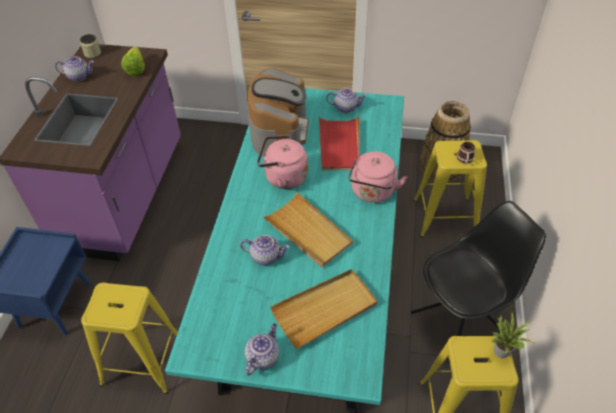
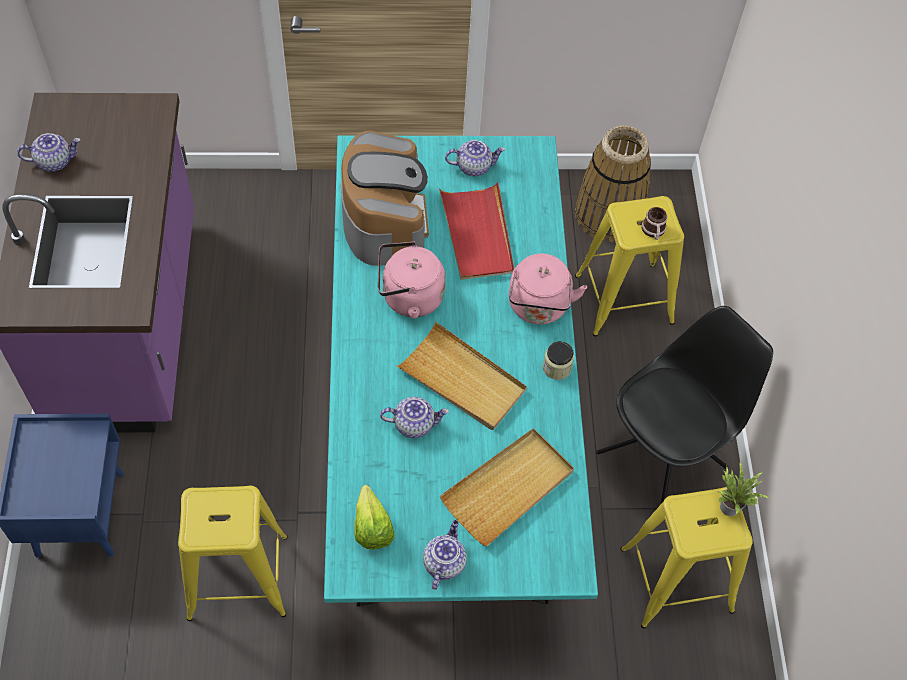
camera: 15 degrees left, 10 degrees up
jar [80,34,101,58] -> jar moved to [543,341,574,380]
lettuce [121,47,145,76] -> lettuce moved to [354,485,395,550]

